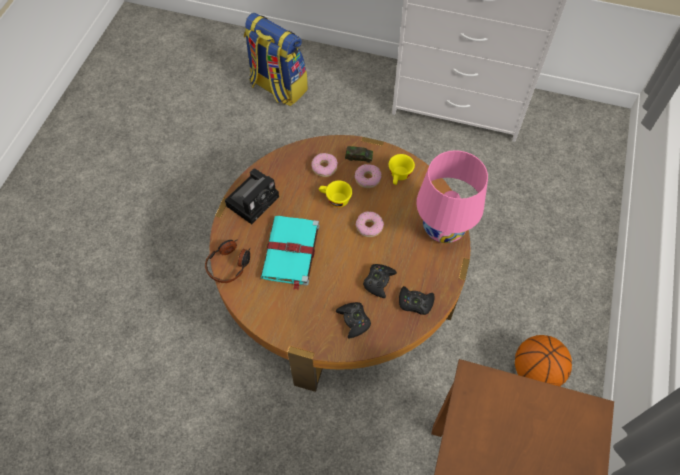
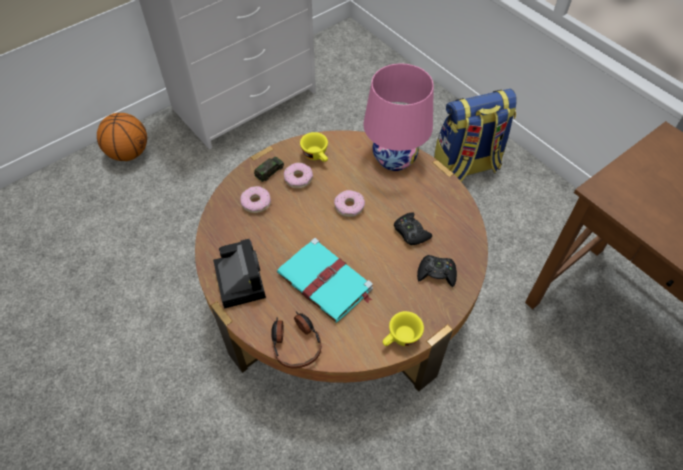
camera: 55 degrees left, 5 degrees down
backpack [244,13,308,106] -> backpack moved to [434,89,517,181]
yellow cup [319,180,352,207] -> yellow cup moved to [383,311,424,346]
black game controller [399,286,435,315] -> none
basketball [515,335,572,386] -> basketball moved to [97,113,147,161]

